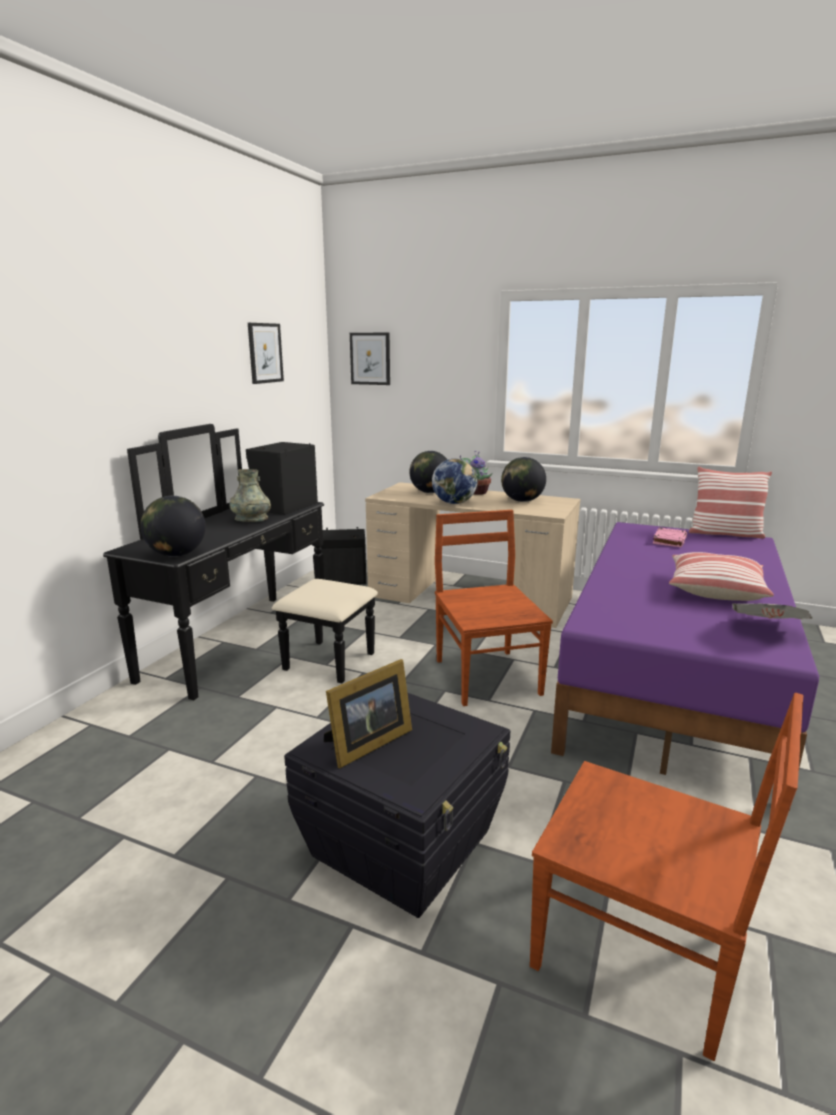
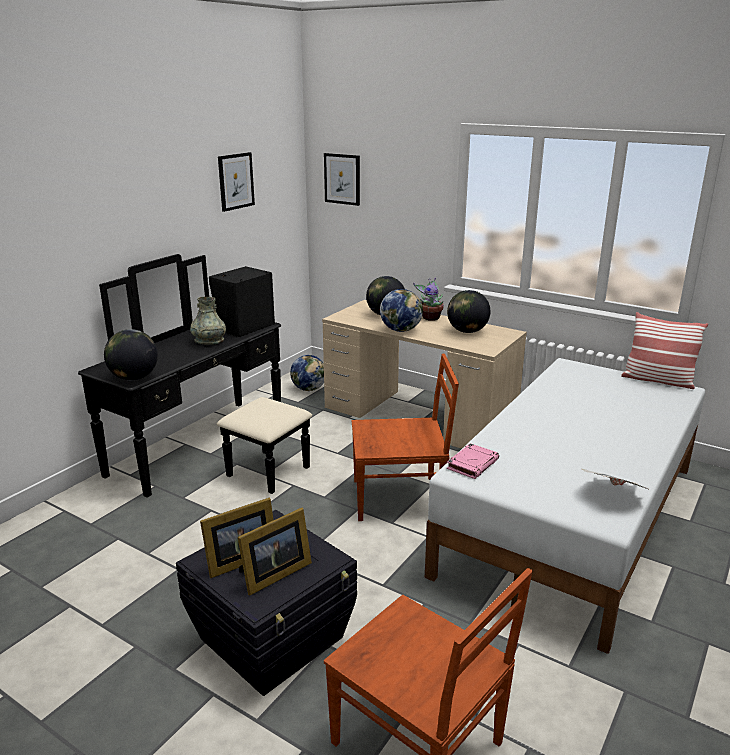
camera: 10 degrees right, 5 degrees up
black speaker [321,527,366,585] -> globe [290,355,324,391]
brown chair [435,510,553,706] -> brown chair turned 90 degrees clockwise [352,354,459,521]
purple bed [551,522,819,811] -> white bed [425,358,705,654]
pink book [653,527,687,547] -> pink book moved to [447,443,499,479]
pillow [669,552,774,601] -> none
none -> picture frame [238,508,312,596]

